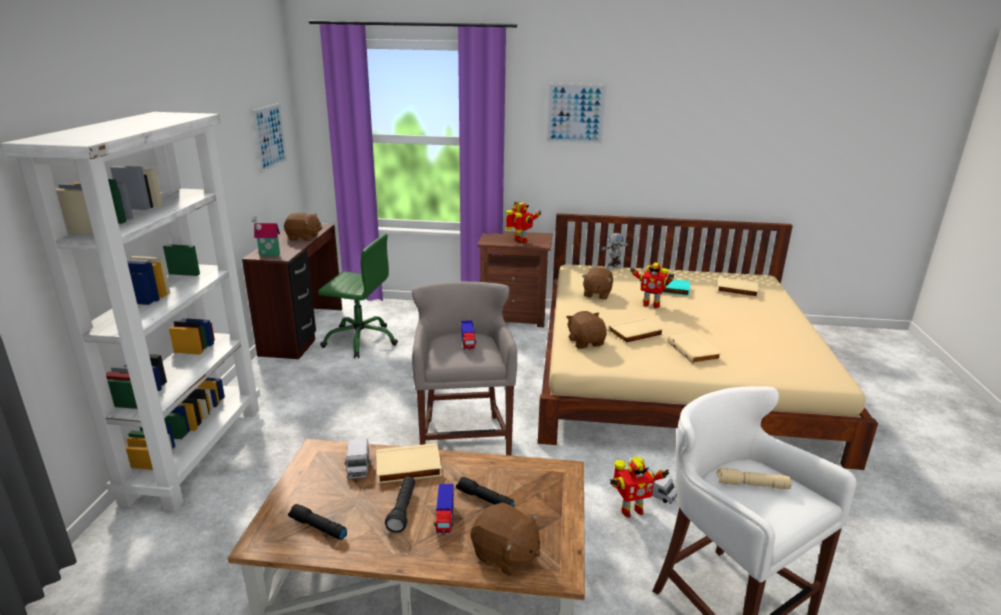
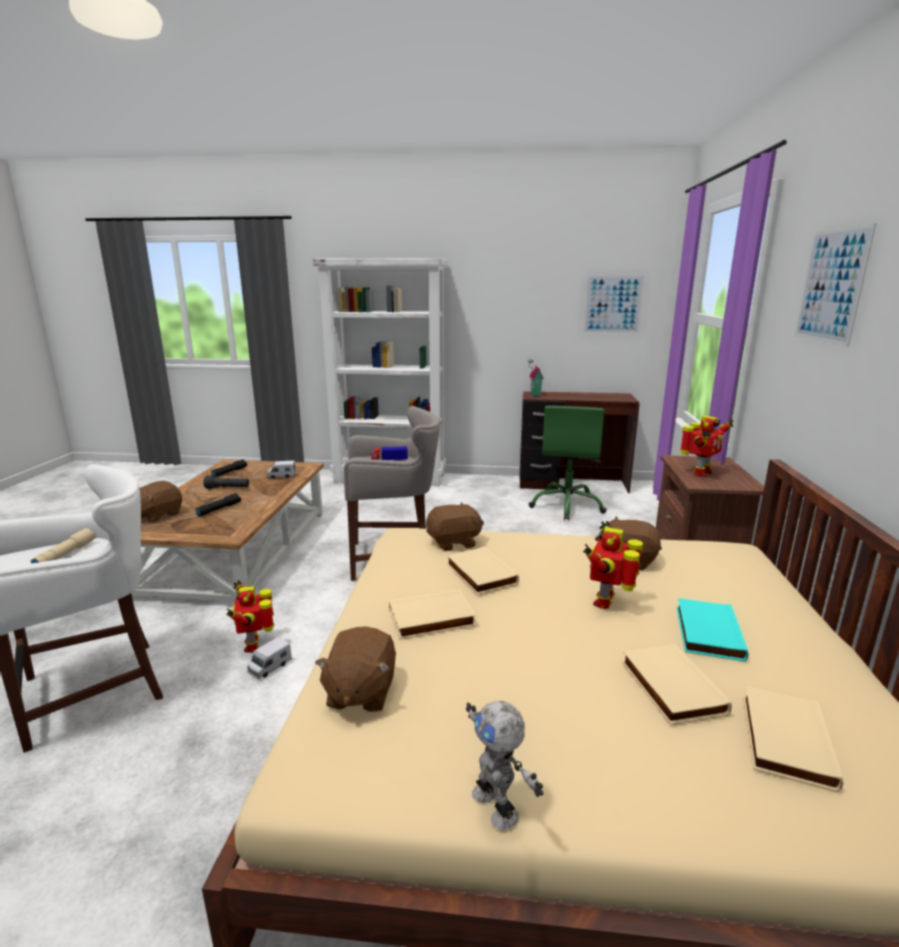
camera: 90 degrees right, 5 degrees down
brown plush toy [284,213,322,241] -> brown plush toy moved to [315,626,396,712]
beige book [376,443,442,484] -> beige book moved to [622,644,732,725]
toy truck [434,484,454,536] -> none
toy robot [600,233,629,270] -> toy robot moved to [466,701,543,830]

